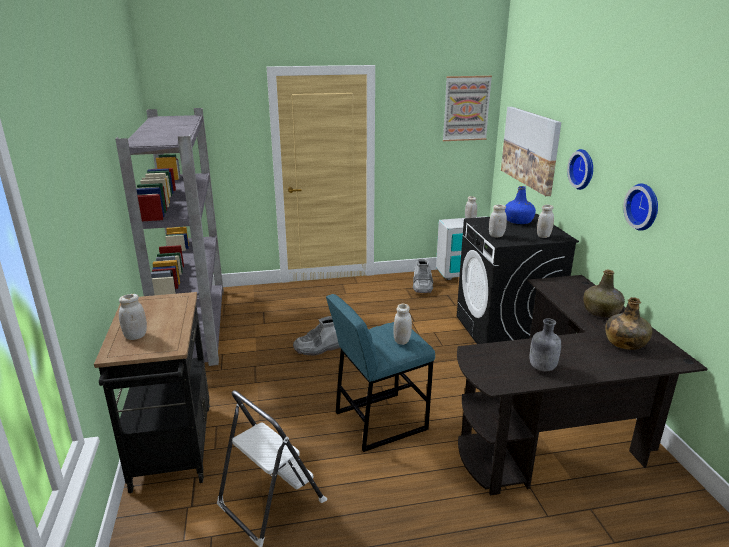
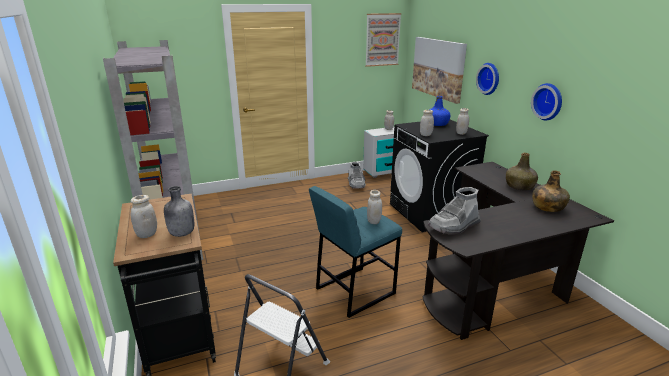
camera: 10 degrees left, 0 degrees up
grey boot [293,316,340,355] -> grey boot moved to [428,187,481,235]
grey bottle [530,318,561,372] -> grey bottle moved to [164,186,194,237]

